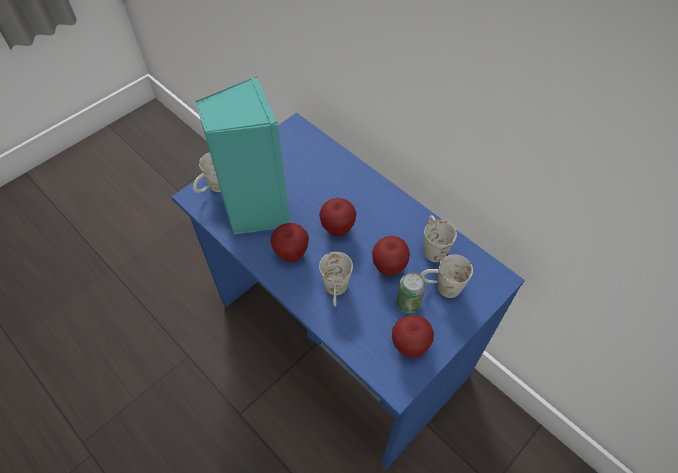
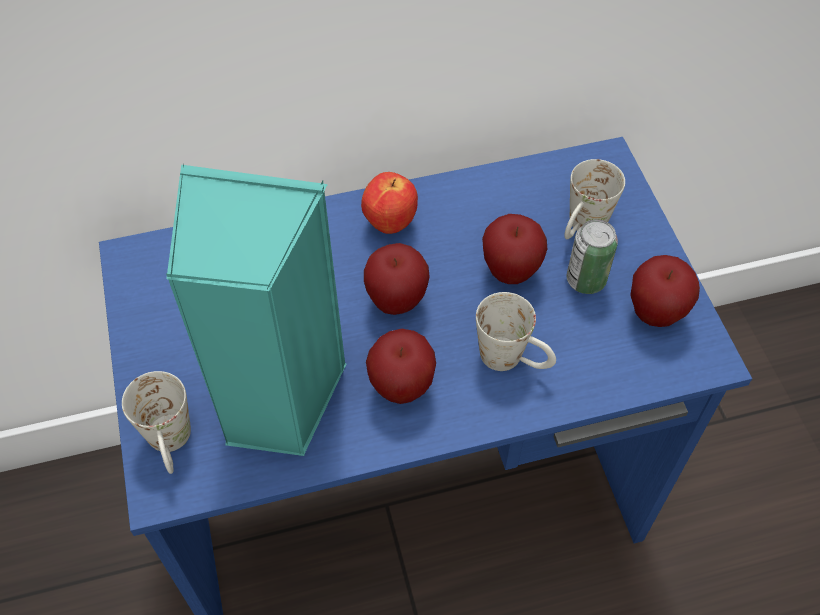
camera: 60 degrees left, 0 degrees up
white mug [424,215,457,262] -> none
none -> apple [361,172,418,234]

